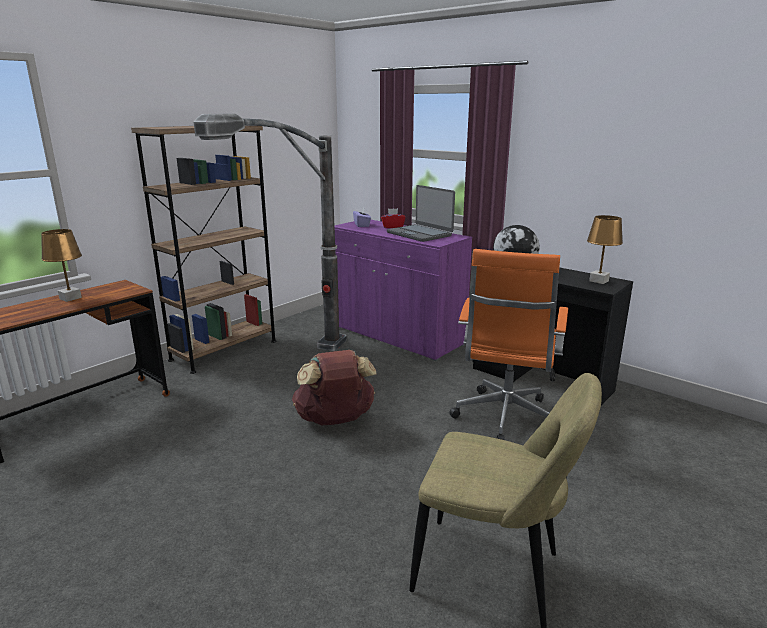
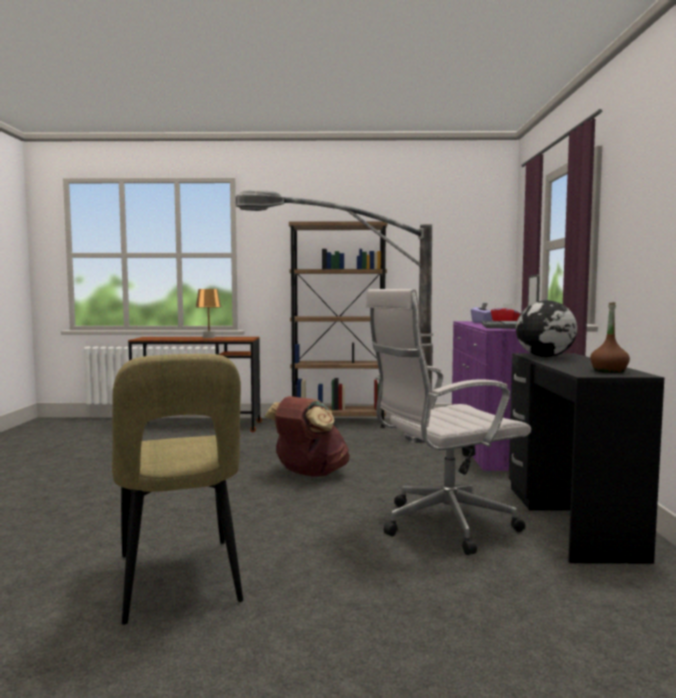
camera: 50 degrees right, 15 degrees down
orange office chair [449,249,568,440] -> white office chair [366,289,531,555]
brown table lamp [587,215,623,284] -> brown bottle [590,302,630,373]

